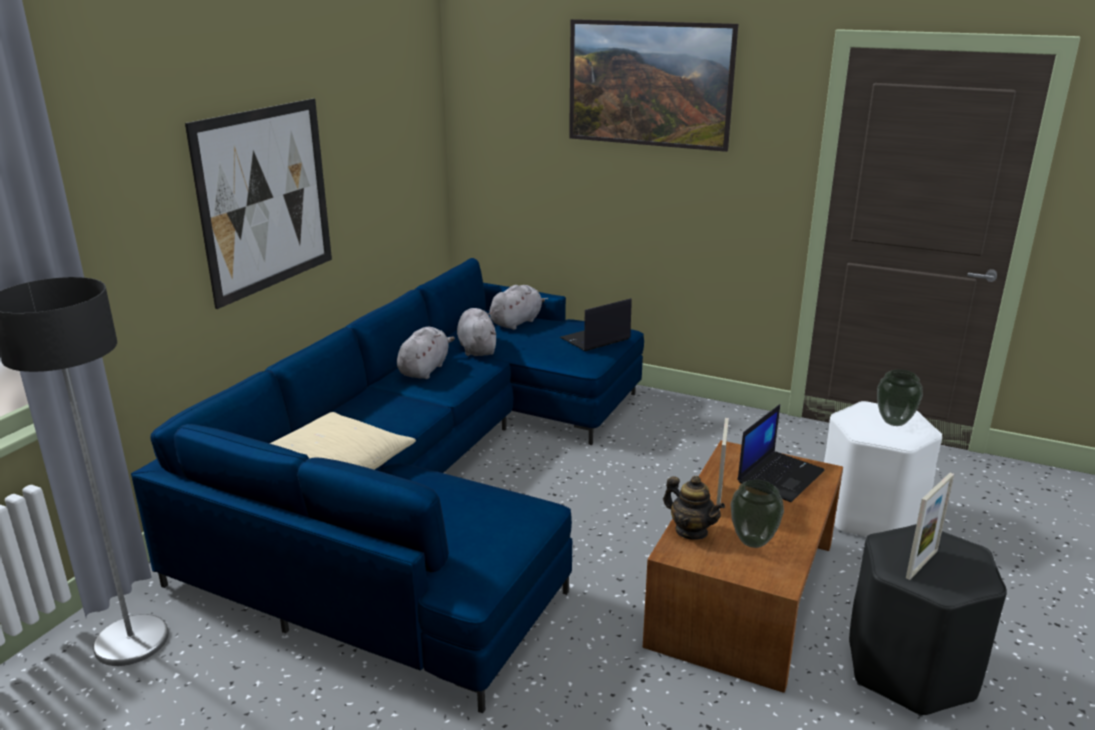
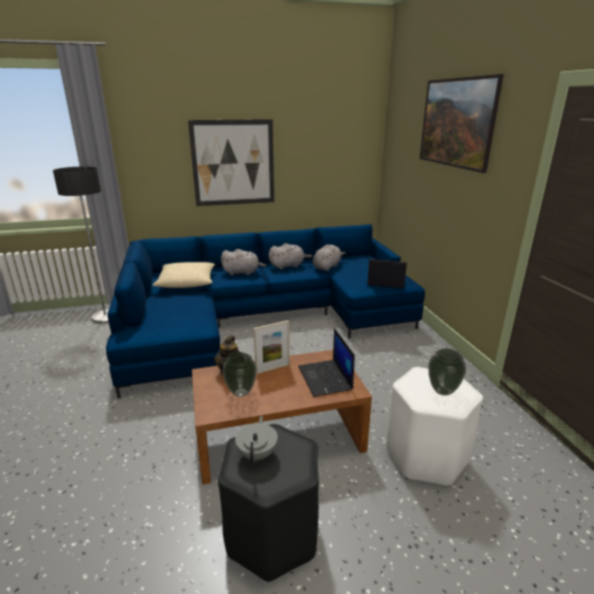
camera: 50 degrees right, 0 degrees up
grey plush toy [490,285,548,330] -> grey plush toy moved to [221,249,266,275]
laptop [737,404,824,502] -> laptop turned 75 degrees clockwise [298,328,355,397]
picture frame [906,473,954,580] -> grey teapot [235,416,278,464]

